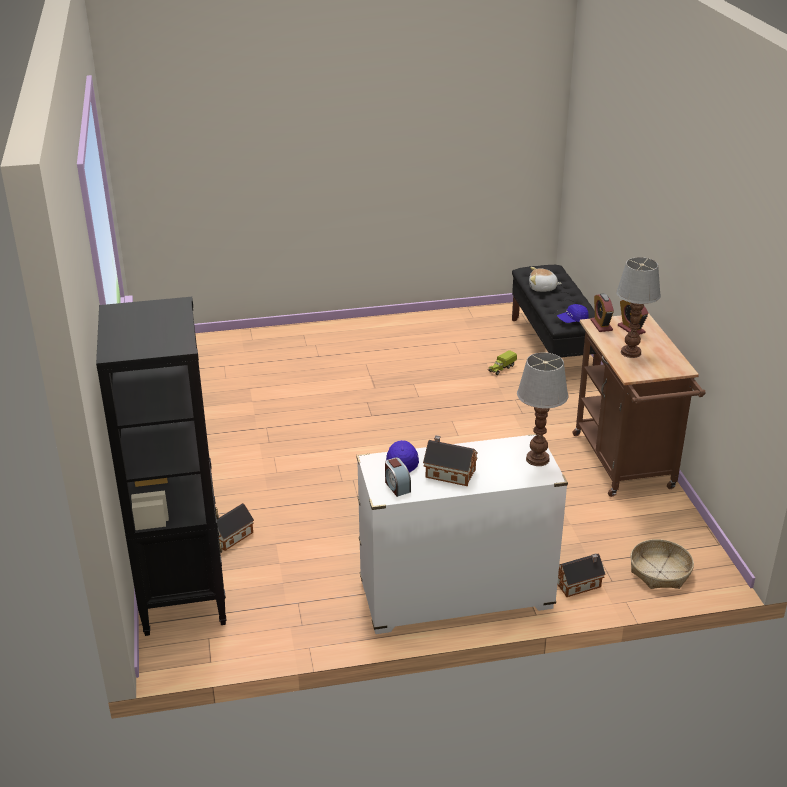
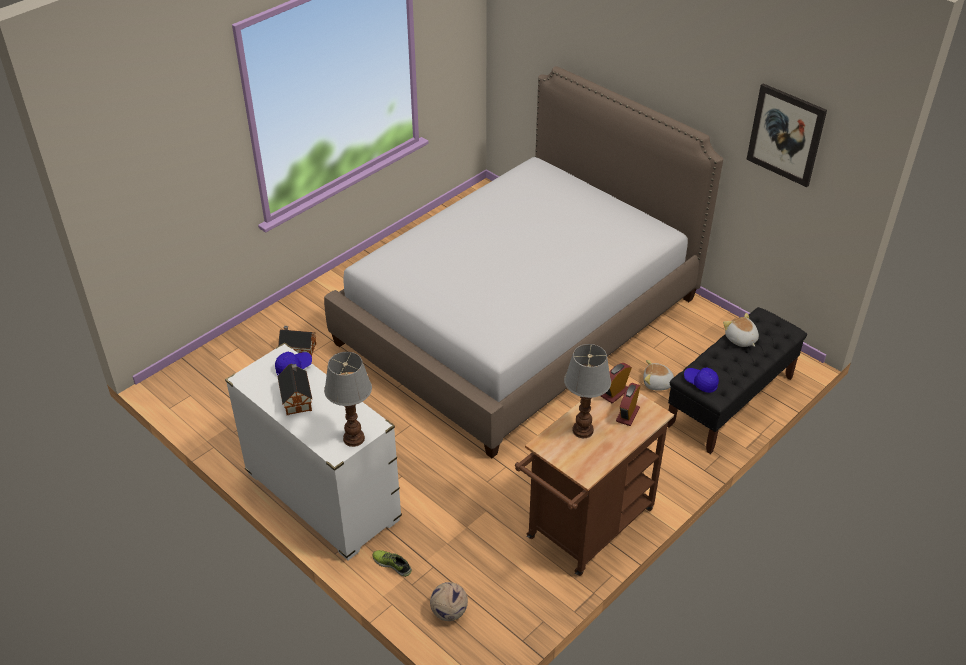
camera: 55 degrees right, 10 degrees up
black bookcase [96,297,226,636] -> none
alarm clock [385,458,411,497] -> none
toy truck [488,350,517,375] -> plush toy [644,360,674,391]
toy house [557,553,606,597] -> shoe [373,550,412,577]
basket [630,539,694,589] -> football [430,582,468,621]
none -> bed [324,66,723,458]
none -> picture [746,84,827,187]

